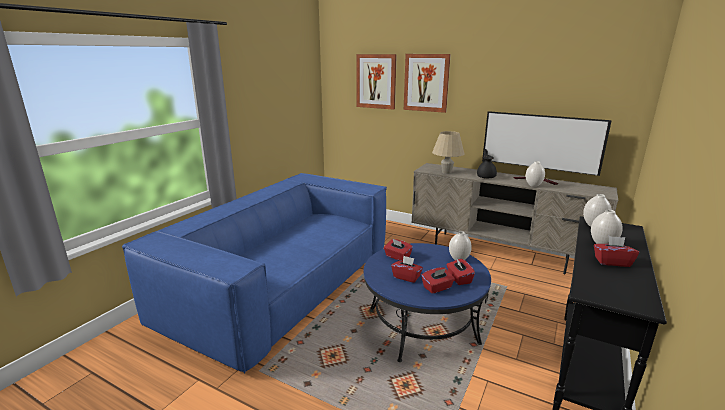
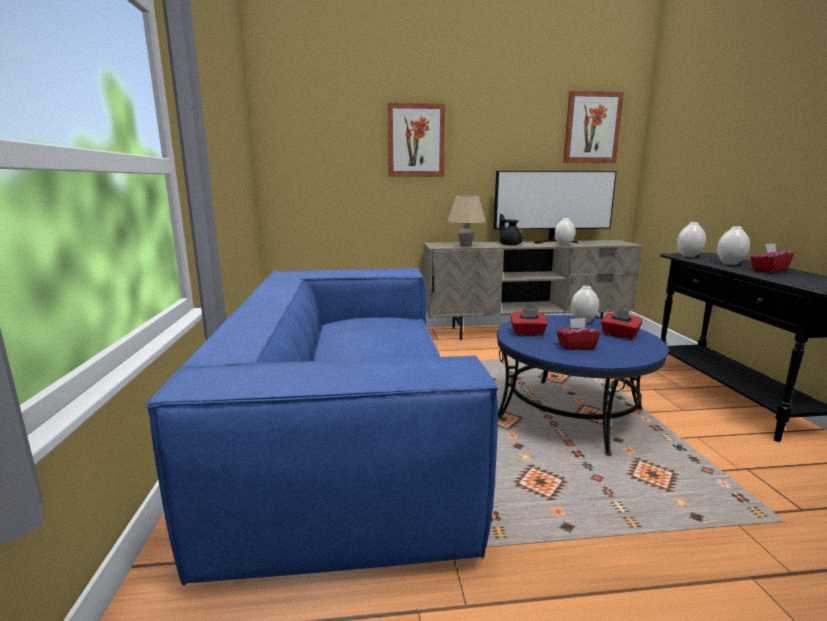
camera: 35 degrees left, 5 degrees down
picture [356,54,397,110] -> picture moved to [563,91,624,163]
red tissue box [421,267,455,294] -> none

